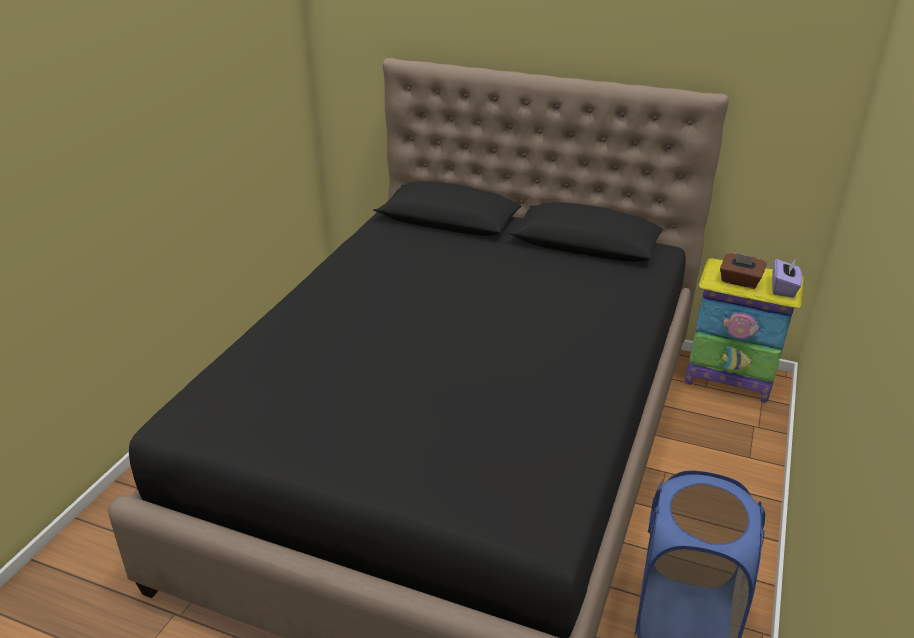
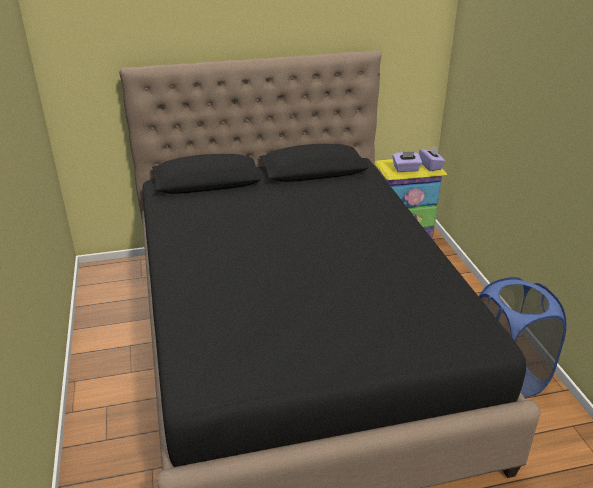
camera: 35 degrees left, 0 degrees up
brown tissue box [720,253,767,289] -> purple tissue box [393,152,422,172]

